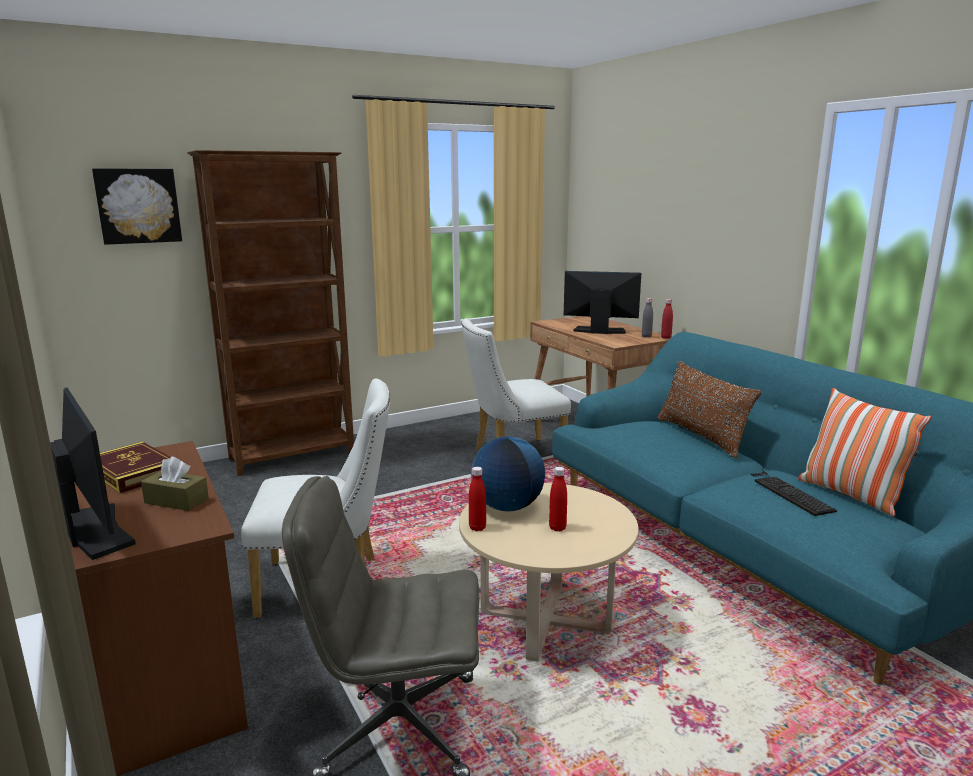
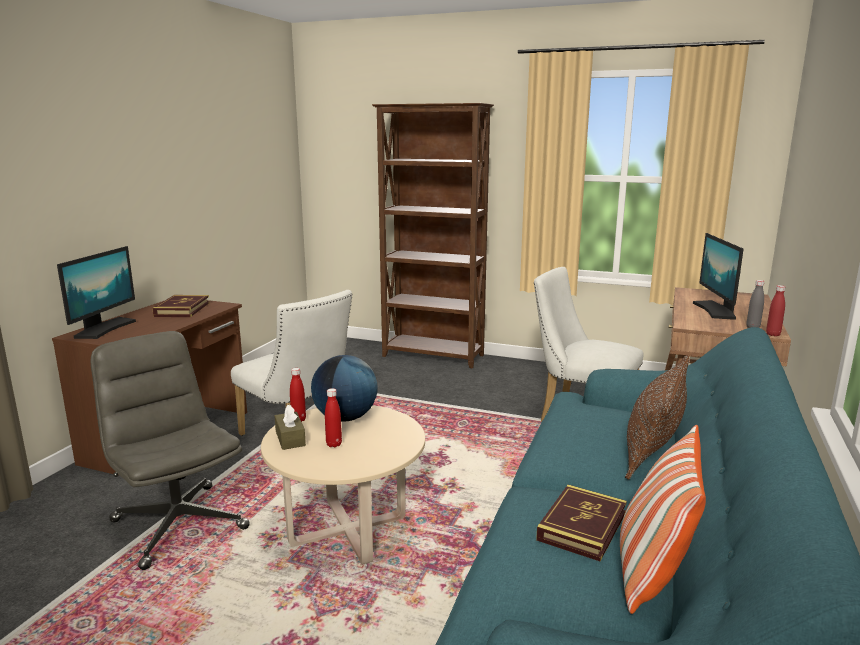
camera: 50 degrees right, 0 degrees up
picture [92,169,182,245] -> none
brown tissue box [141,457,209,511] -> brown tissue box moved to [275,405,306,450]
monitor [564,271,641,334] -> monitor turned 150 degrees counterclockwise [693,233,744,320]
keyboard [750,466,837,516] -> book [536,485,627,562]

